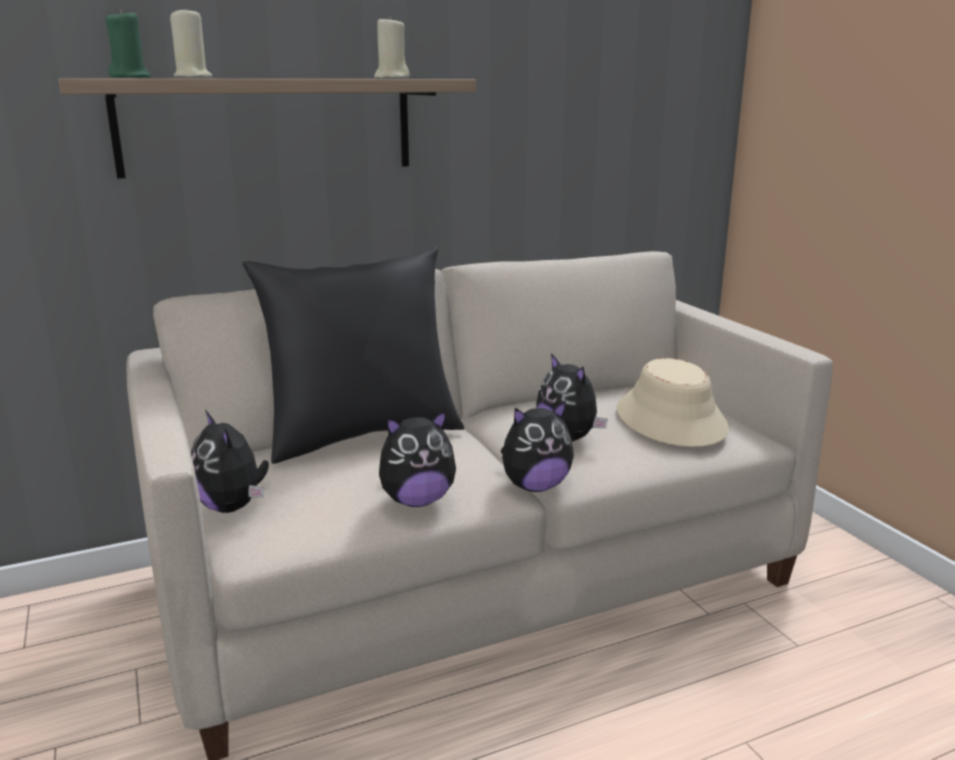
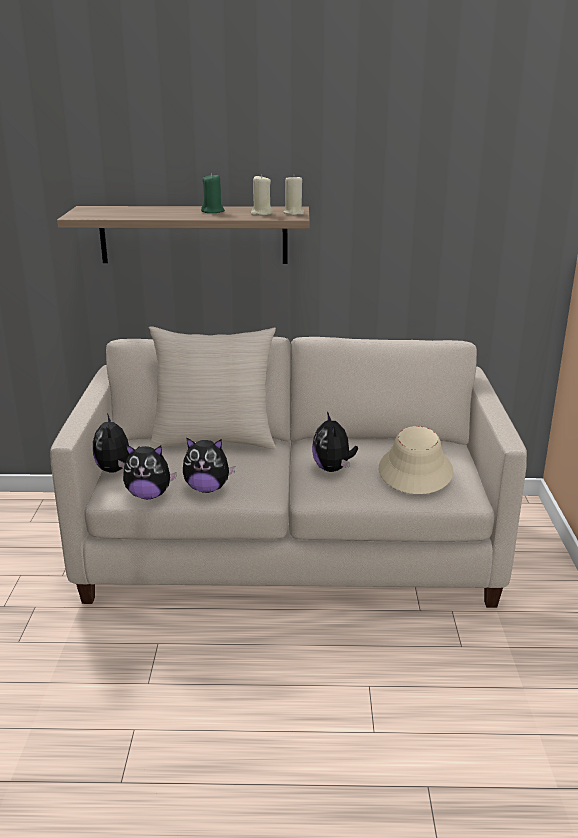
camera: 25 degrees right, 5 degrees up
green candle [105,9,151,78] -> green candle moved to [201,173,225,213]
beige candle [170,7,212,78] -> beige candle moved to [283,177,304,215]
black pillow [242,246,464,464] -> beige pillow [149,326,276,449]
plush toy [501,400,574,492] -> plush toy moved to [123,444,177,499]

